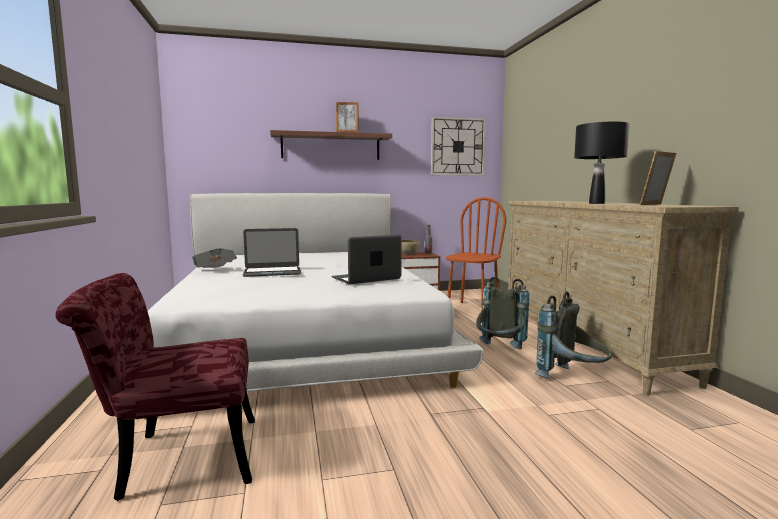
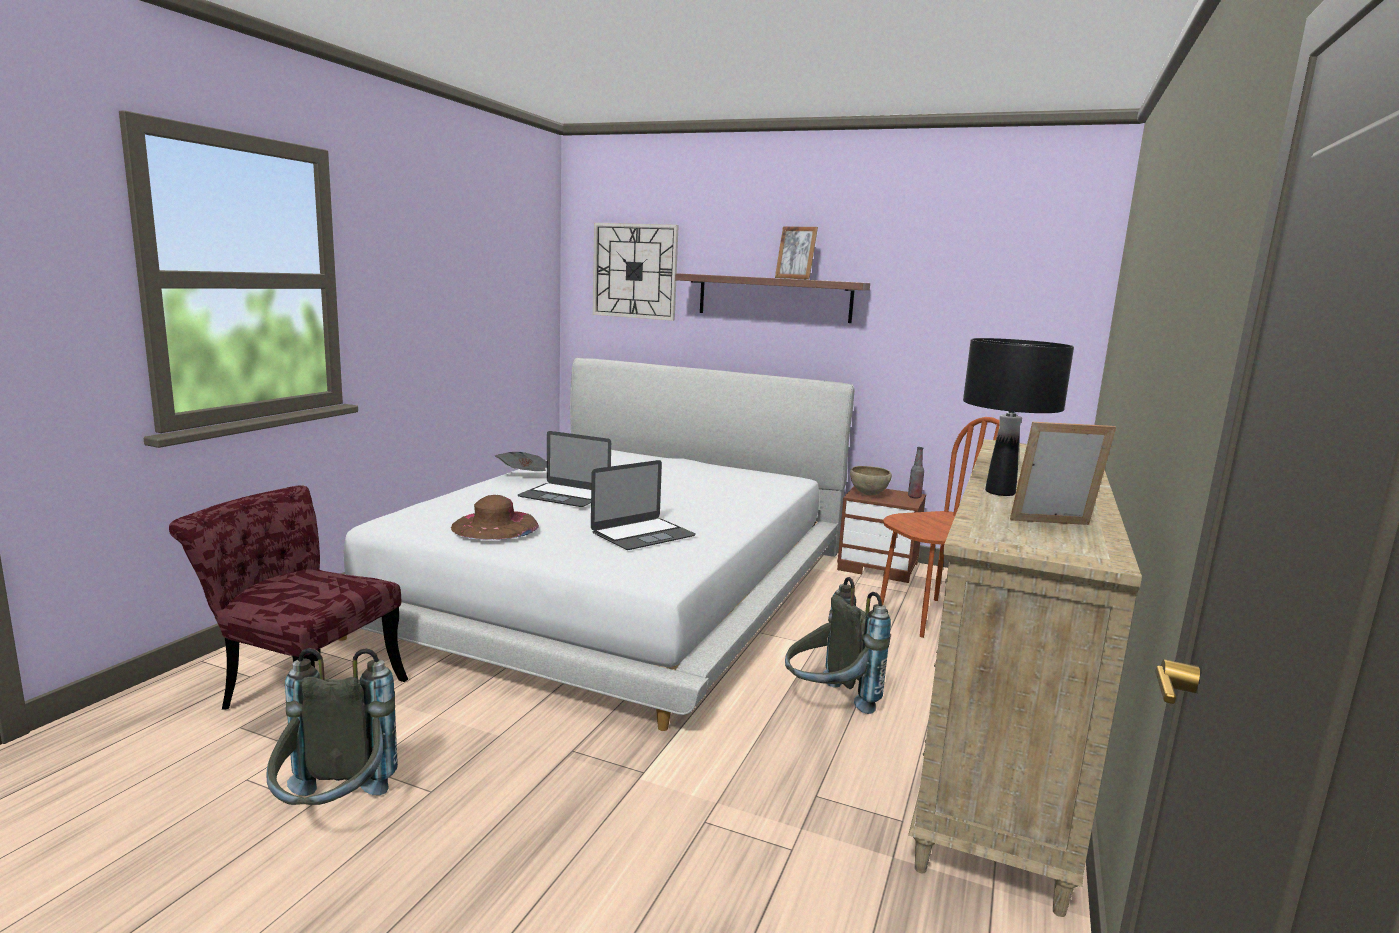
camera: 35 degrees right, 5 degrees up
laptop [331,235,402,284] -> laptop turned 135 degrees clockwise [591,460,696,550]
wall clock [431,117,486,176] -> wall clock moved to [593,223,679,321]
grey backpack [534,291,612,379] -> grey backpack moved to [267,648,398,805]
none -> brown hat [451,495,539,540]

